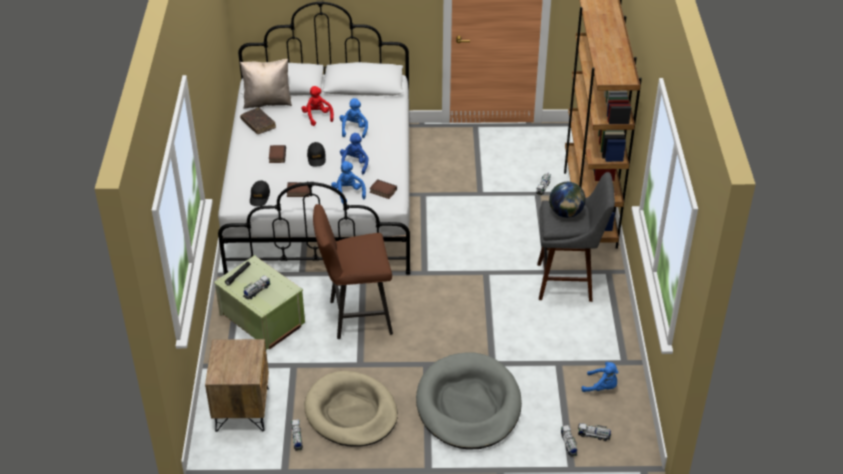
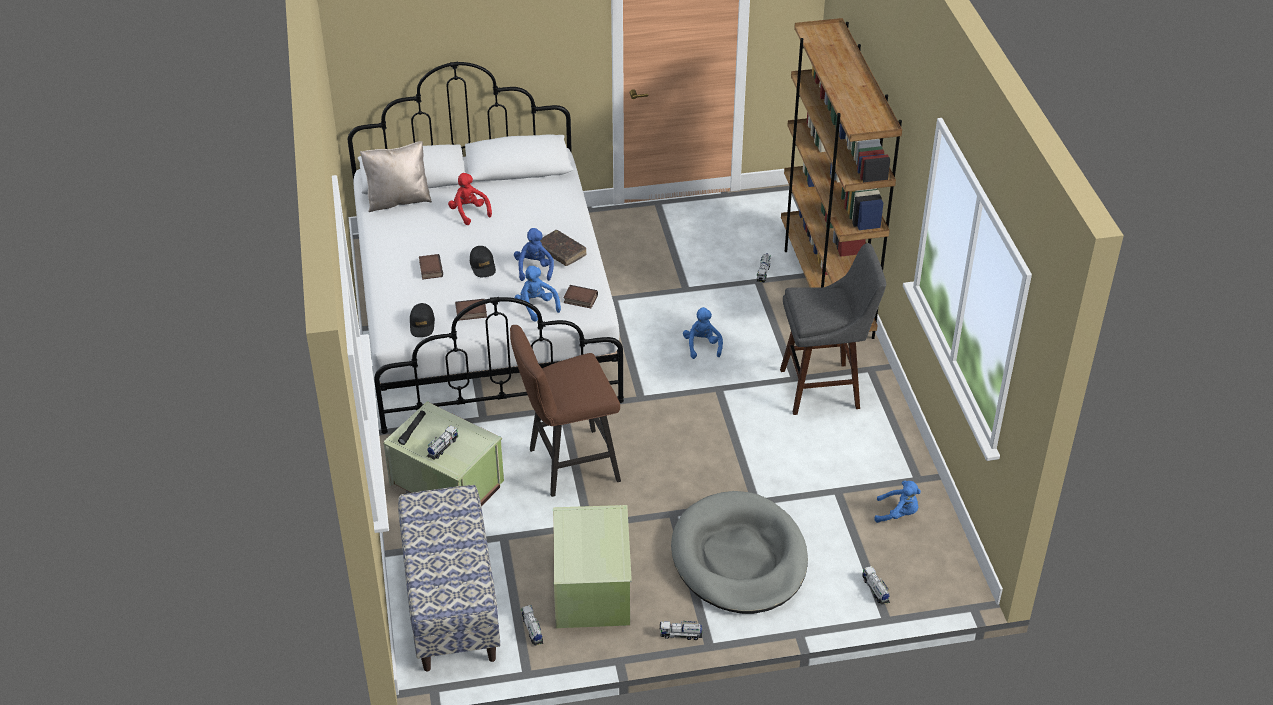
camera: 10 degrees left, 0 degrees up
brown nightstand [205,339,269,432] -> bench [398,485,500,671]
brown book [240,107,276,134] -> brown book moved to [540,230,587,266]
beige dog bed [304,371,398,446] -> green storage box [553,505,632,628]
blue plush toy [340,98,368,138] -> blue plush toy moved to [683,307,723,359]
globe [549,182,586,218] -> none
toy truck [578,423,611,441] -> toy truck moved to [660,621,703,640]

